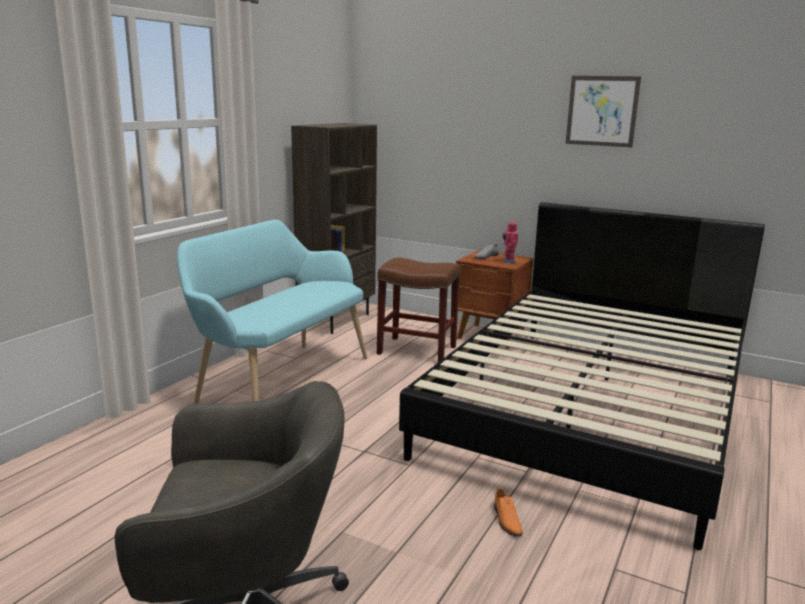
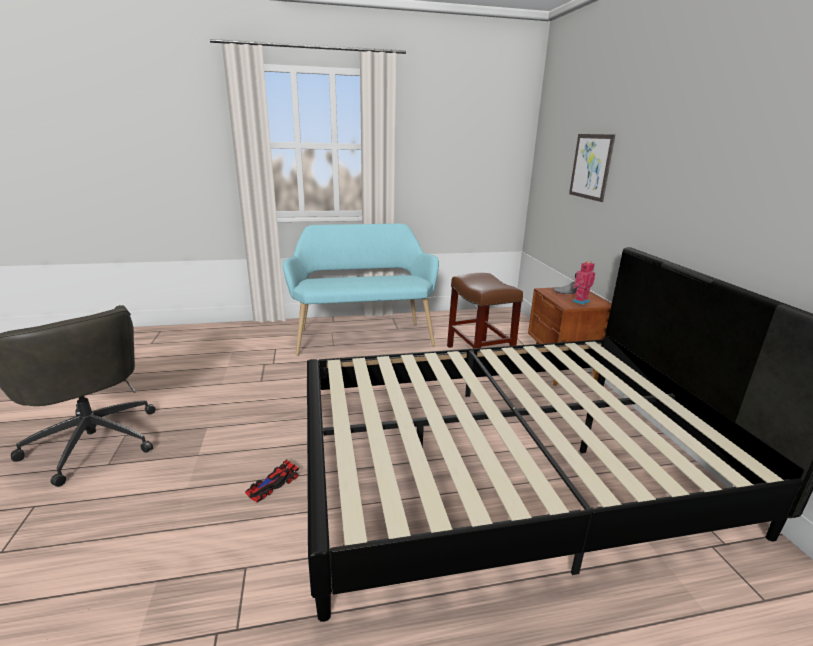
camera: 50 degrees right, 5 degrees up
brown bookcase [291,123,377,334] -> none
orange shoe [494,489,522,537] -> toy car [245,460,299,503]
picture [565,76,641,147] -> picture moved to [569,134,615,202]

